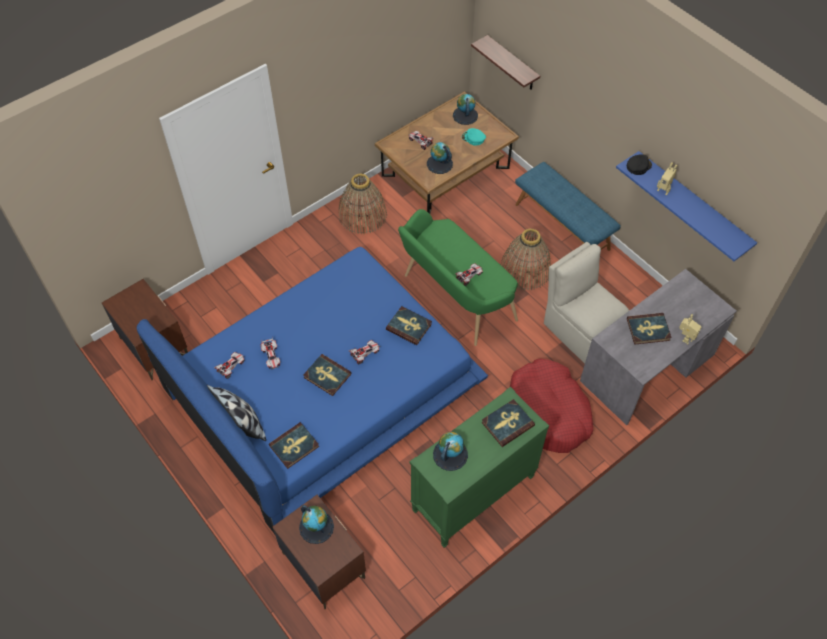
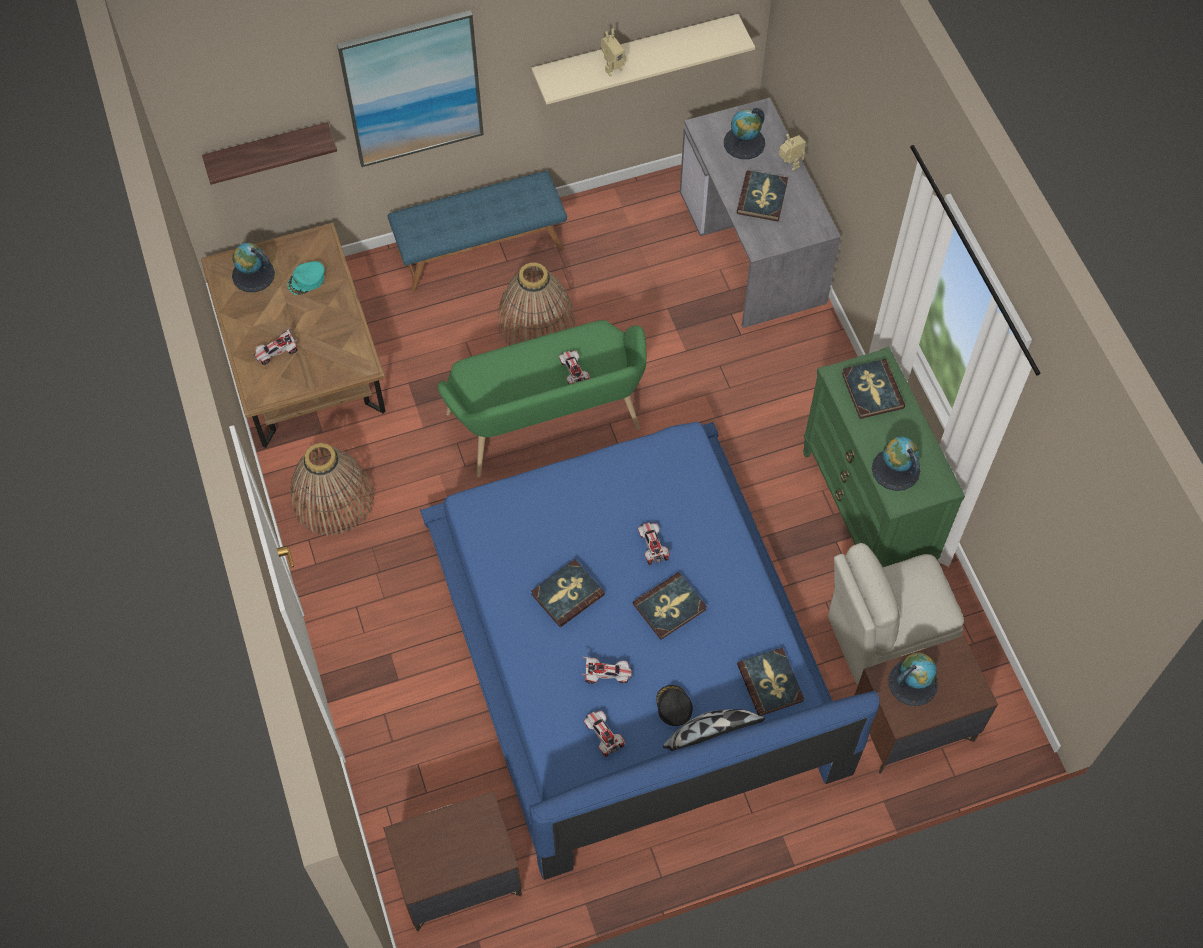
camera: 70 degrees left, 5 degrees up
book [386,306,432,345] -> book moved to [531,559,605,627]
globe [427,142,453,174] -> globe moved to [724,108,765,159]
red dog bed [510,358,593,453] -> none
beige chair [544,242,629,363] -> beige chair moved to [828,543,964,684]
blue shelf [616,151,757,261] -> beige shelf [531,14,755,105]
black cap [627,155,652,175] -> black cap moved to [656,685,693,726]
none -> picture [337,10,484,167]

